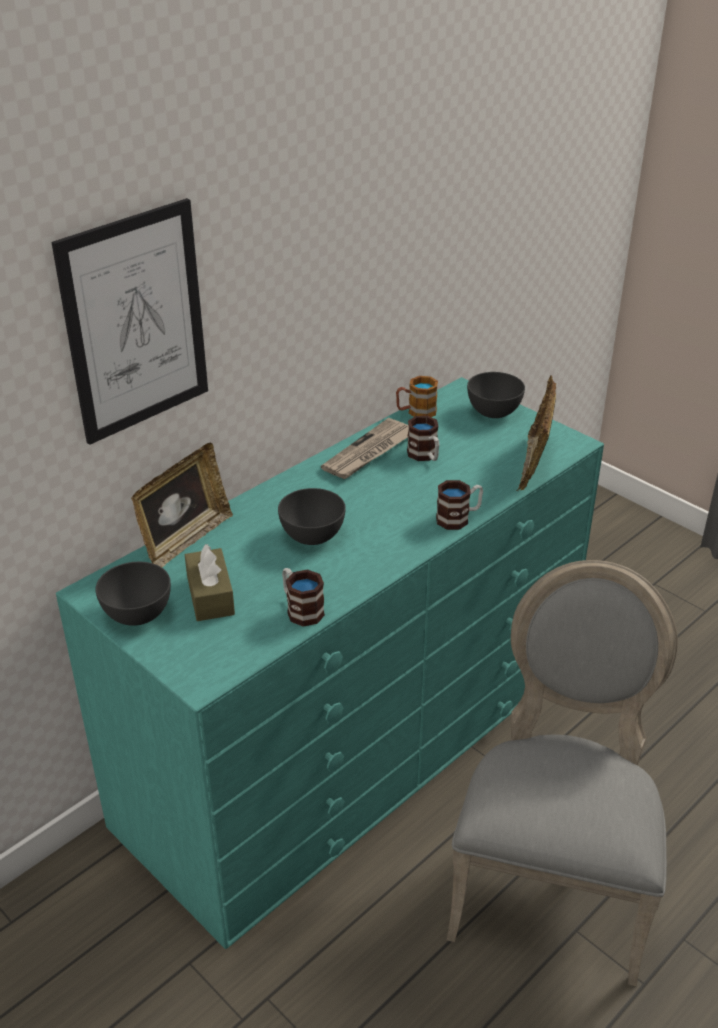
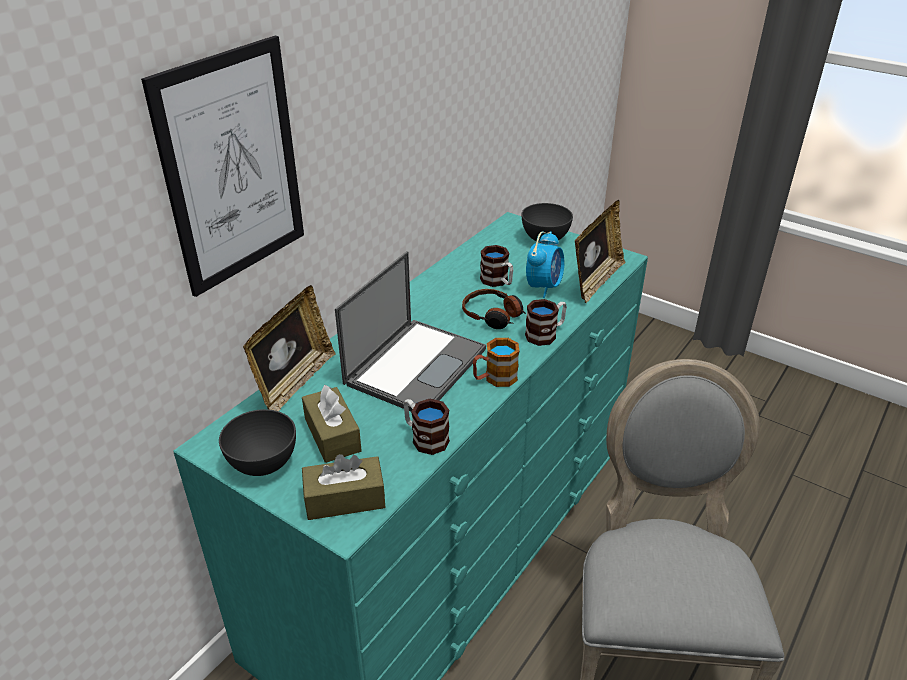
camera: 10 degrees left, 0 degrees up
grey bowl [278,488,346,545] -> laptop [335,251,486,412]
newspaper [321,418,408,479] -> none
mug [396,376,438,417] -> mug moved to [473,338,519,387]
picture frame [516,375,556,491] -> picture frame turned 150 degrees counterclockwise [575,200,625,303]
none -> brown tissue box [302,454,385,520]
none -> headphones [462,289,526,329]
none -> alarm clock [526,231,564,298]

